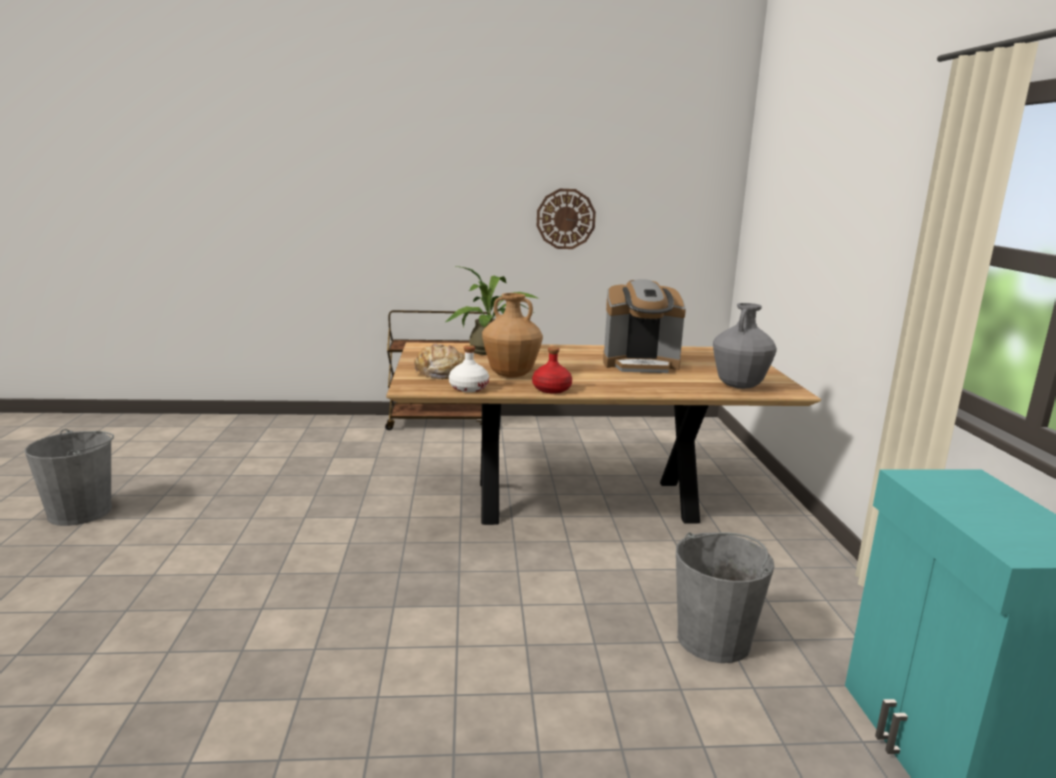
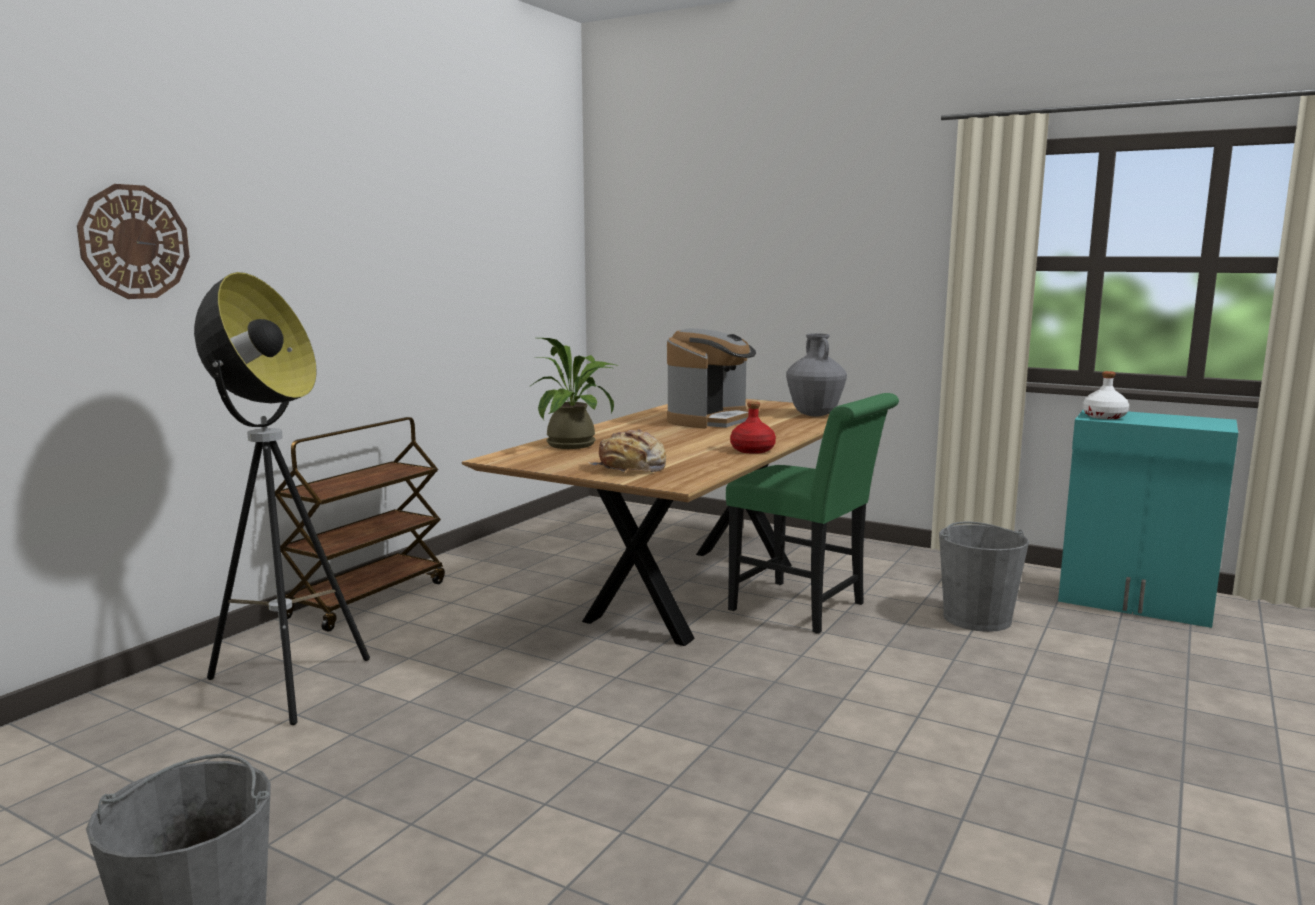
camera: 55 degrees left, 5 degrees down
white bottle [449,345,489,392] -> white bottle moved to [1083,371,1129,419]
brown vase [482,293,543,378] -> none
wall clock [537,189,596,249] -> wall clock moved to [77,184,190,299]
none -> floor lamp [194,272,370,725]
none -> green chair [726,393,899,634]

